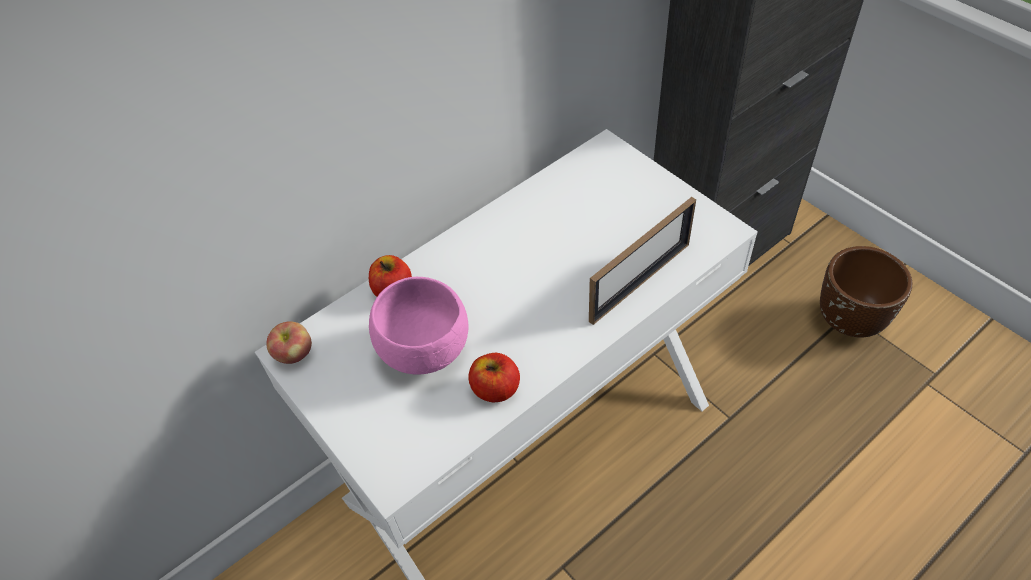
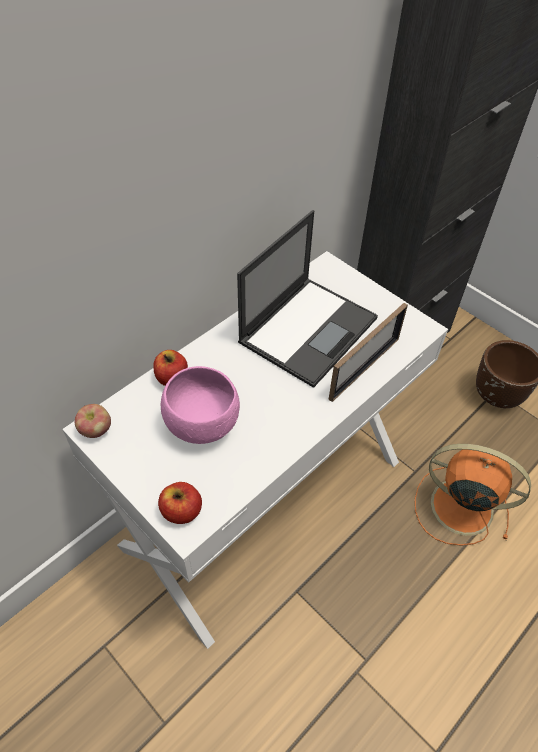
camera: 10 degrees left, 0 degrees up
apple [468,353,520,402] -> apple moved to [158,482,202,524]
none -> laptop [237,210,378,388]
none -> orange fan [415,444,531,546]

